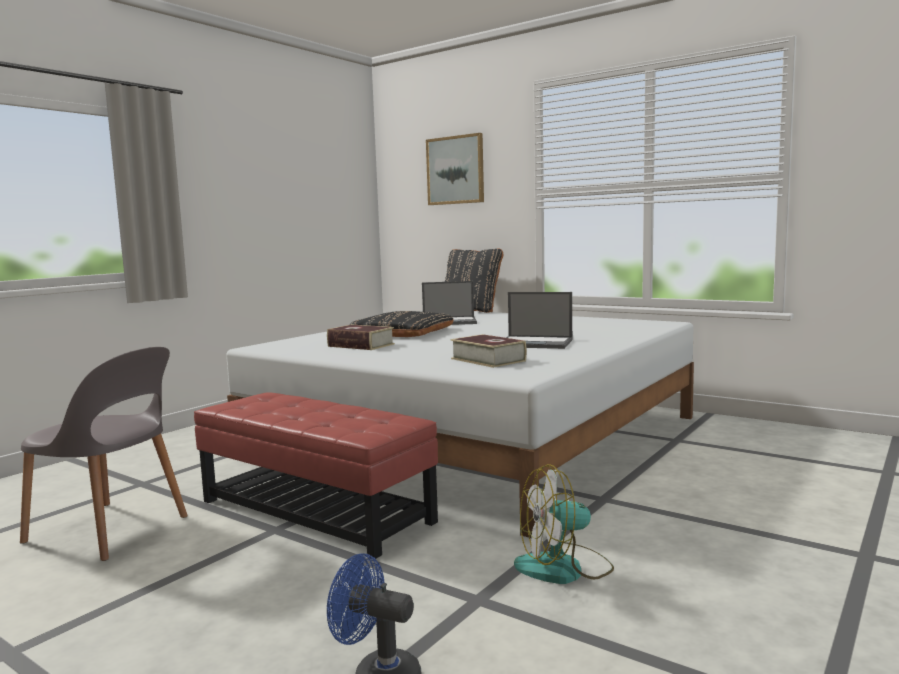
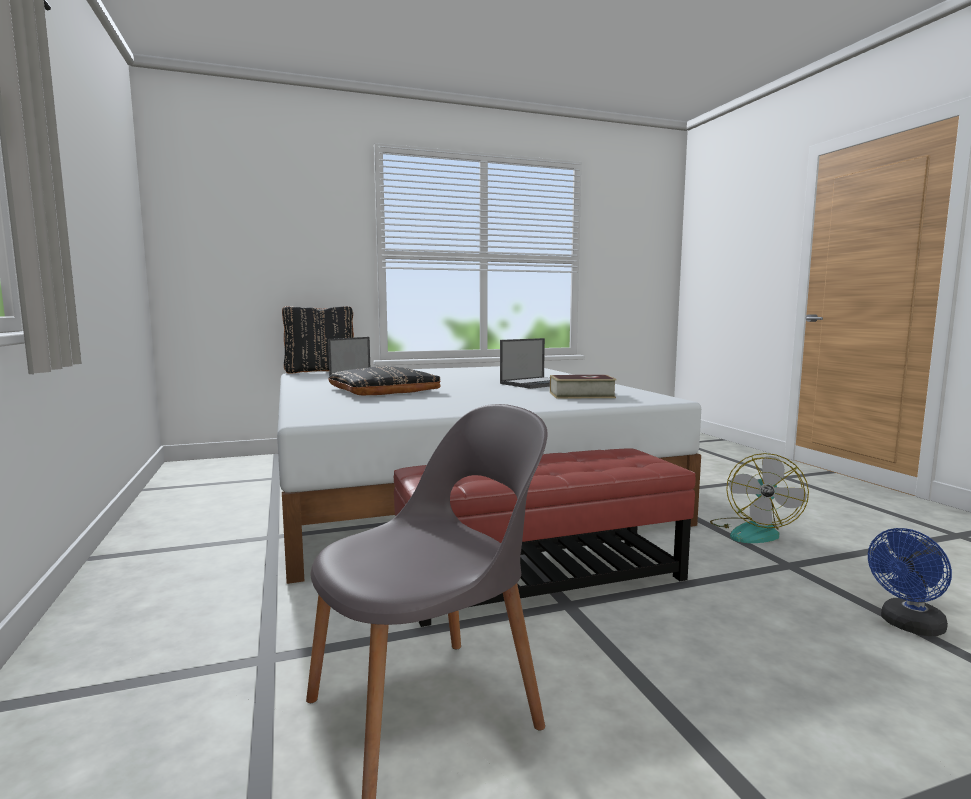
camera: 55 degrees left, 0 degrees up
book [327,325,395,350] -> none
picture [426,133,484,205] -> none

